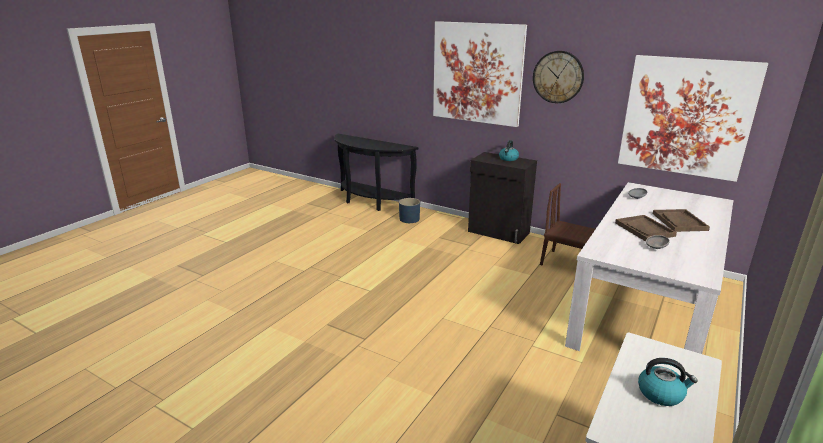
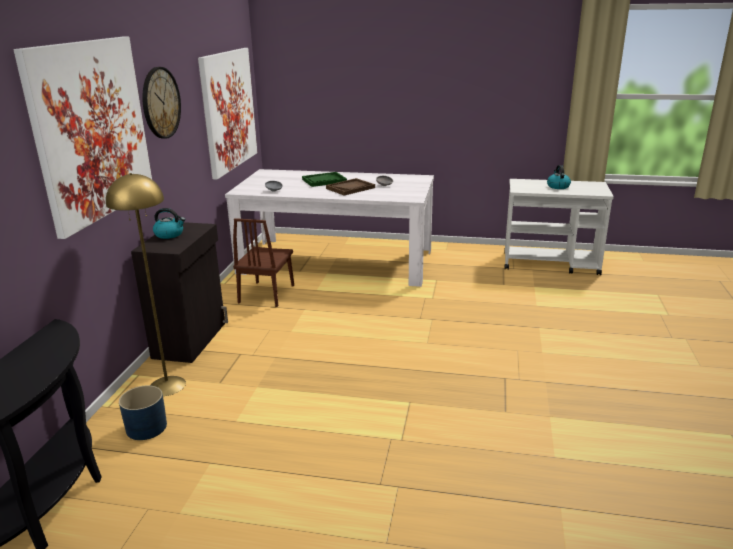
camera: 110 degrees left, 0 degrees up
brown tray [653,209,710,232] -> green tray [302,172,347,187]
none -> yellow floor lamp [106,173,186,396]

